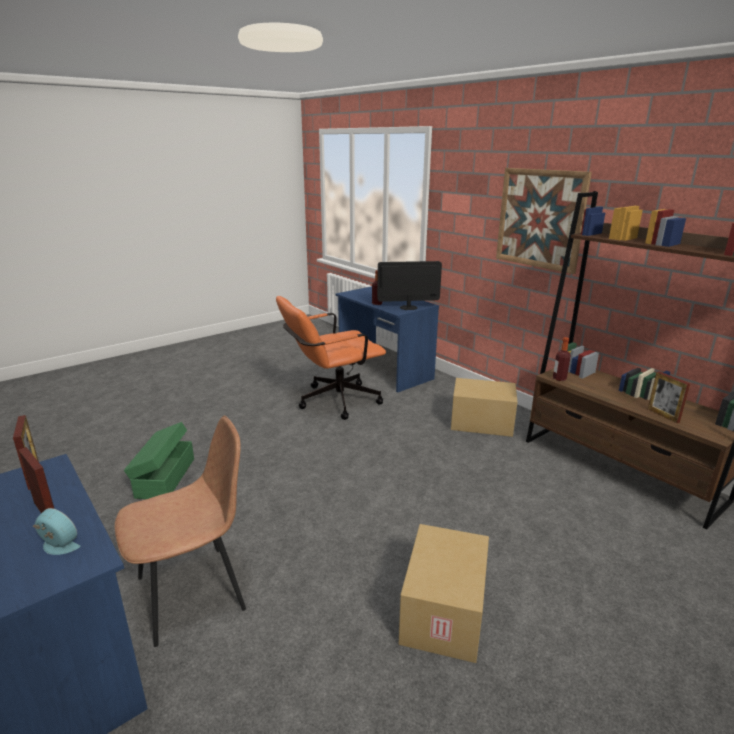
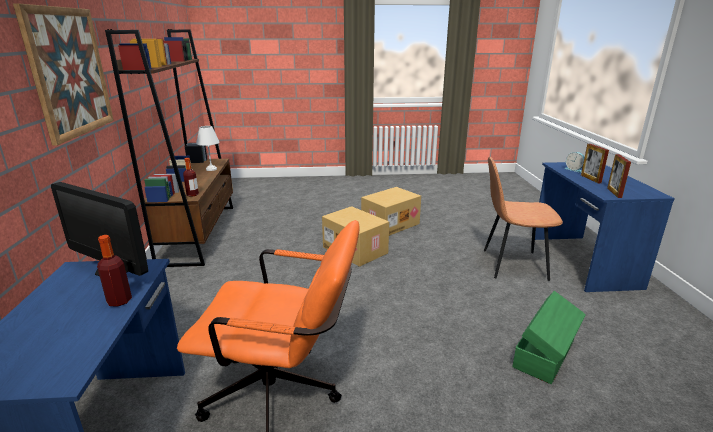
camera: 145 degrees left, 0 degrees up
cardboard box [451,378,517,437] -> cardboard box moved to [322,206,389,267]
picture frame [648,371,690,423] -> white table lamp [196,126,219,171]

